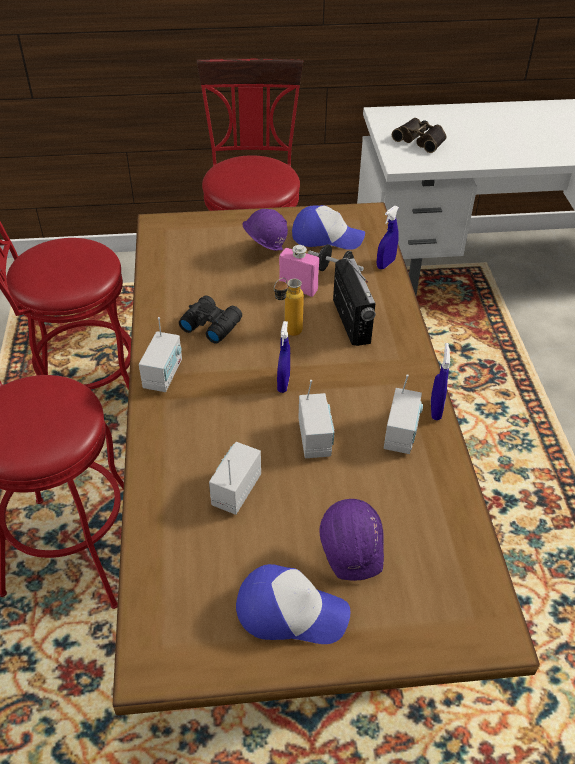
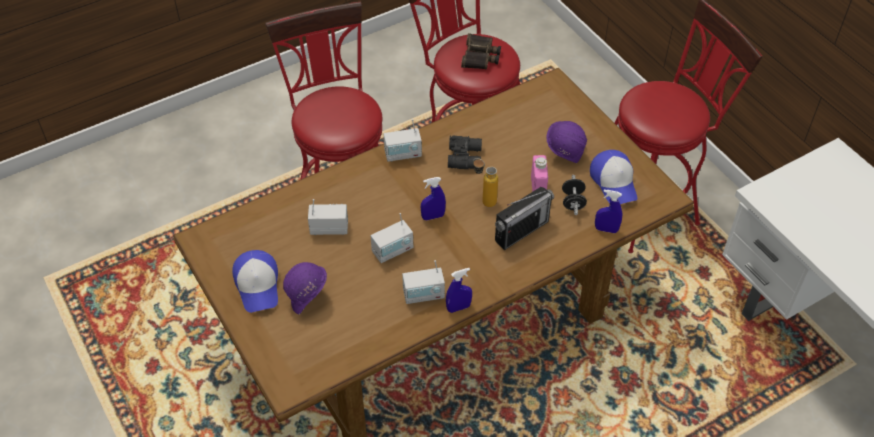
camera: 65 degrees right, 5 degrees up
binoculars [392,118,446,153] -> binoculars moved to [461,33,501,70]

